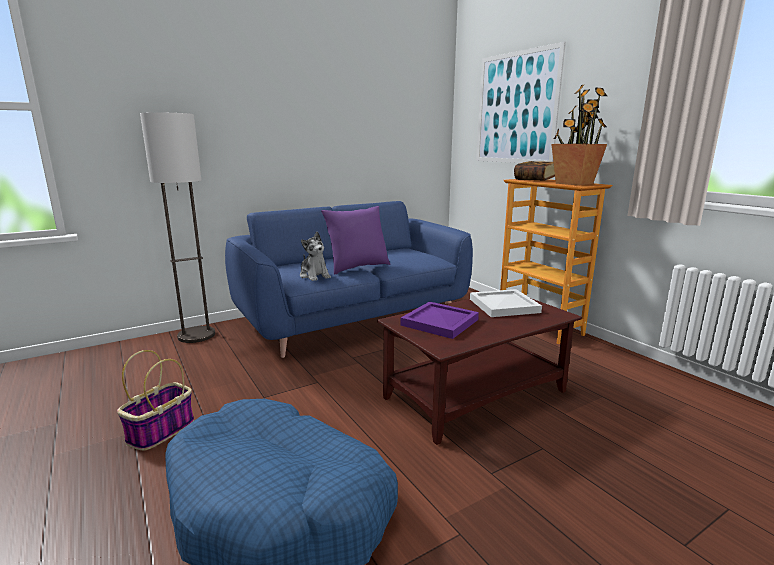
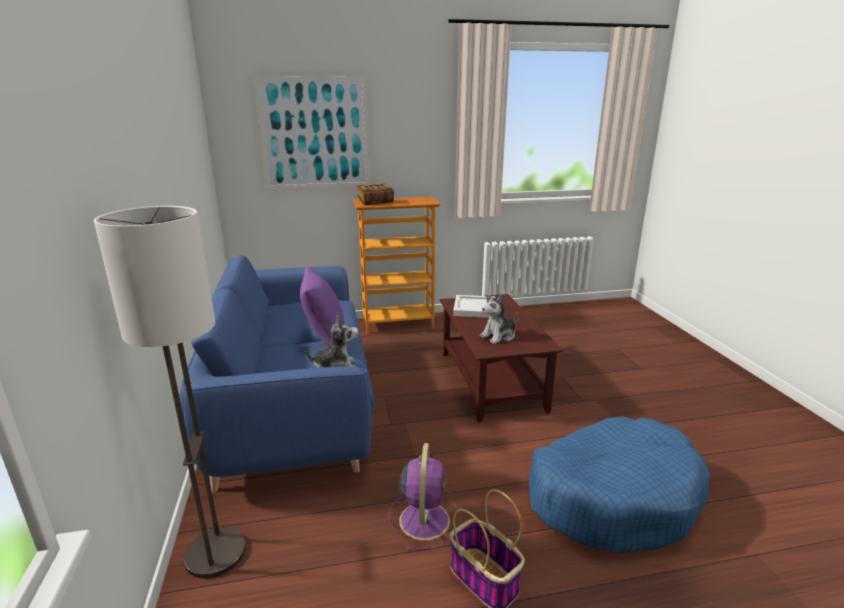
camera: 70 degrees left, 5 degrees up
purple tray [401,302,479,339] -> plush toy [480,294,518,344]
potted plant [551,84,607,186] -> none
none -> purple fan [389,443,460,551]

